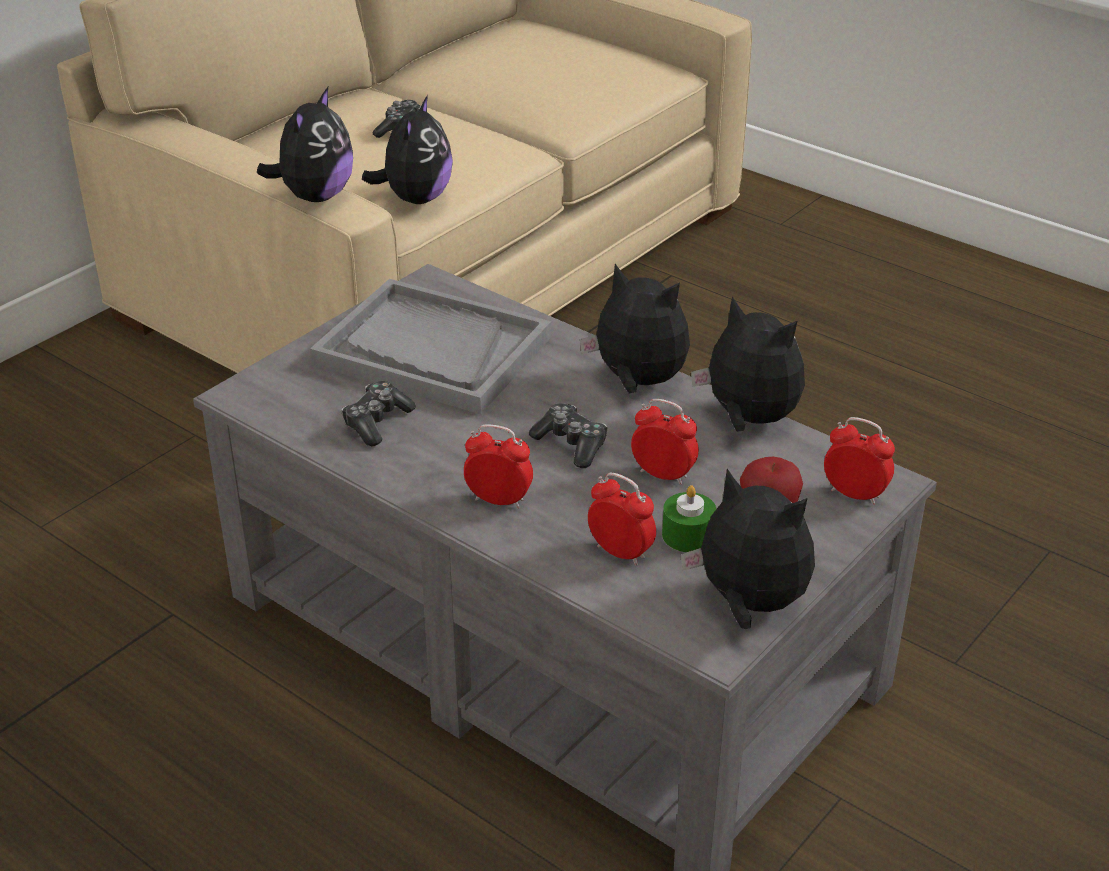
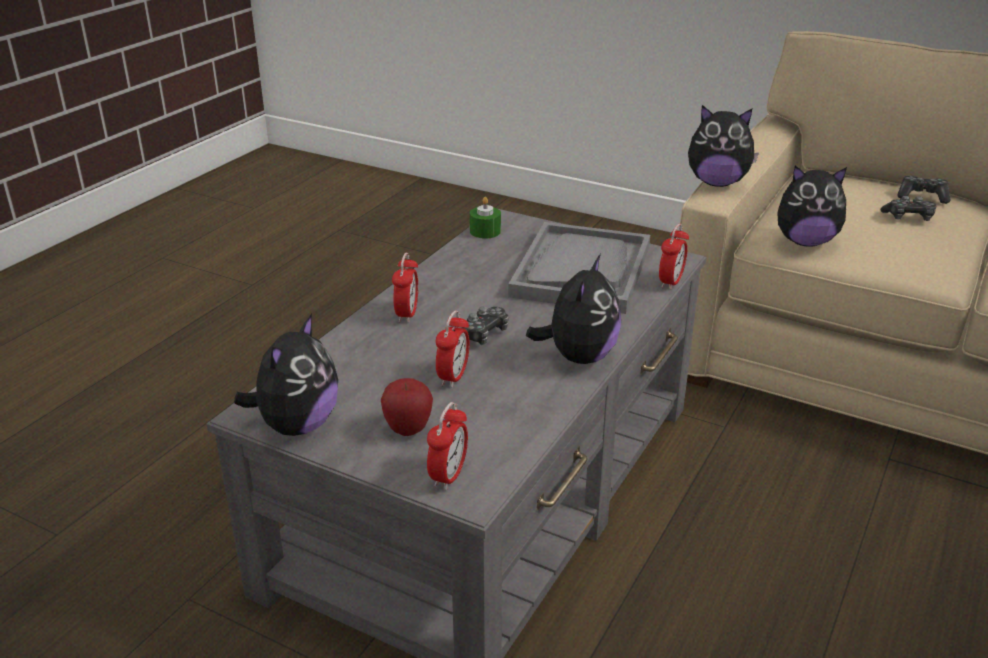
camera: 80 degrees right, 5 degrees down
game controller [341,381,416,446] -> game controller moved to [897,175,950,204]
alarm clock [588,473,656,566] -> alarm clock moved to [659,224,689,290]
green candle [662,485,716,552] -> green candle moved to [470,197,501,239]
plush toy [691,296,805,432] -> none

